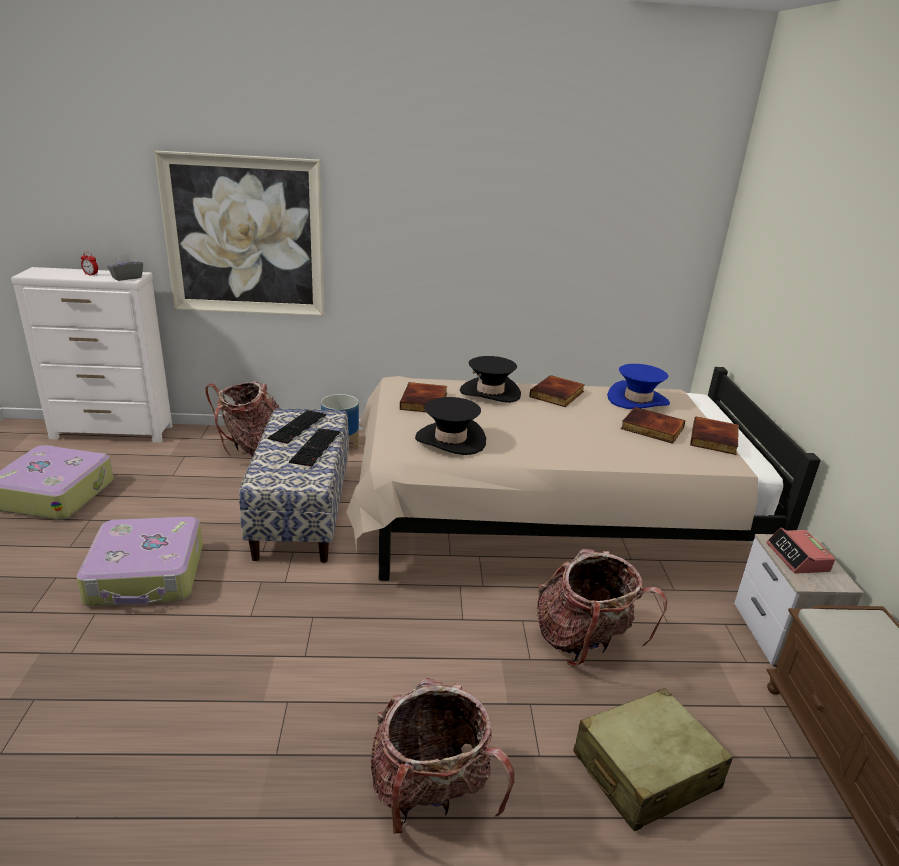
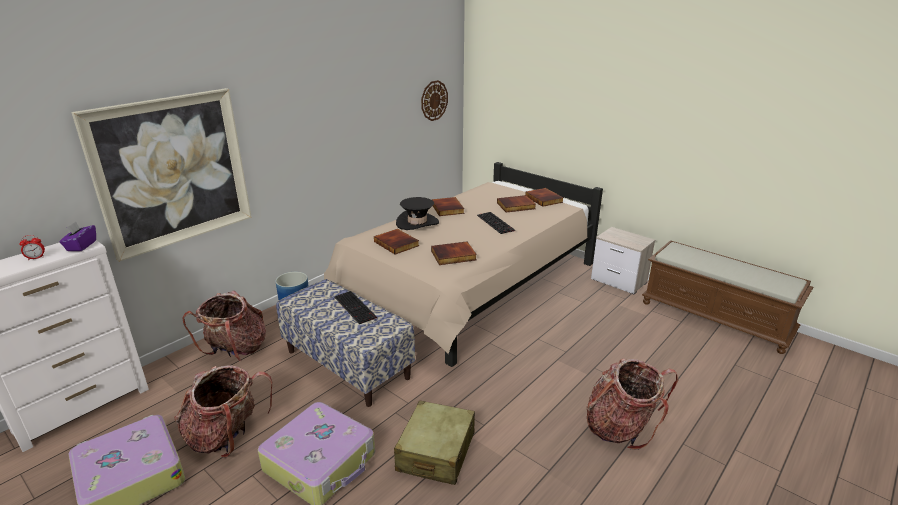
camera: 45 degrees left, 0 degrees up
grey tissue box [107,254,143,281] -> purple tissue box [59,222,96,251]
keyboard [268,410,326,444] -> keyboard moved to [477,212,515,234]
black hat [415,397,486,455] -> book [431,241,477,265]
backpack [537,549,667,667] -> backpack moved to [174,366,272,458]
beige suitcase [573,688,733,831] -> beige suitcase moved to [394,400,475,485]
blue hat [607,364,670,409] -> none
alarm clock [766,528,835,574] -> none
none -> wall clock [421,80,448,121]

